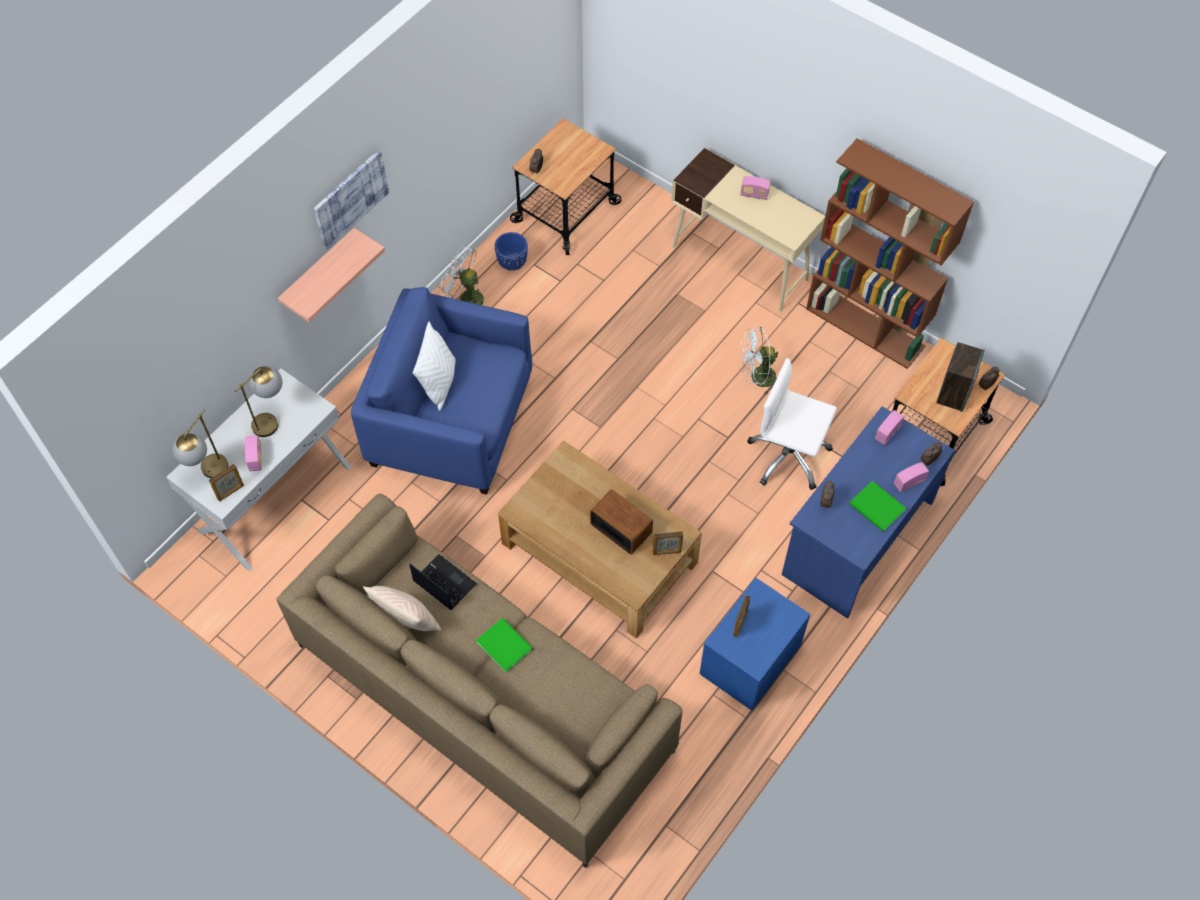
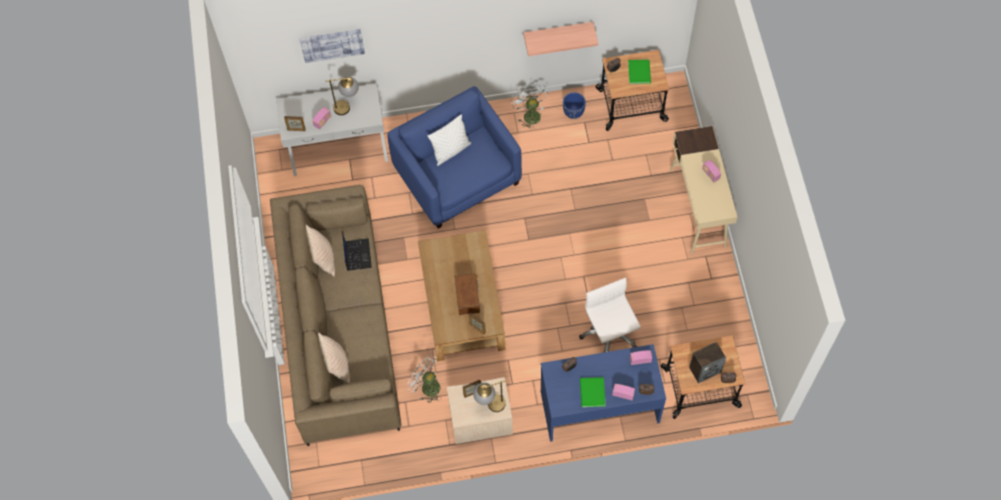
camera: 45 degrees right, 5 degrees up
table lamp [172,409,228,478] -> table lamp moved to [473,380,506,412]
shelf [278,228,385,322] -> shelf moved to [524,22,598,56]
picture [314,150,389,250] -> picture moved to [299,29,365,63]
green book [476,618,533,673] -> green book moved to [628,60,651,84]
blue nightstand [699,578,810,711] -> beige nightstand [447,377,513,444]
white fan [740,327,778,395] -> white fan moved to [407,354,441,403]
brown bookcase [806,138,974,369] -> none
none -> beige pillow [318,332,350,383]

